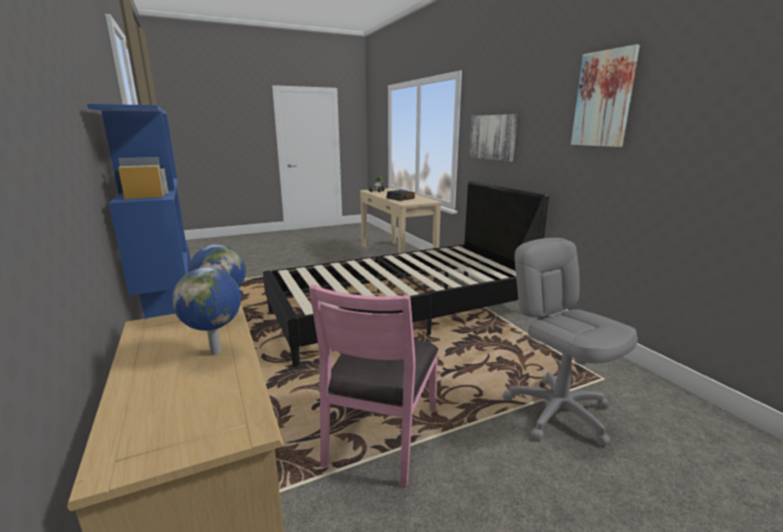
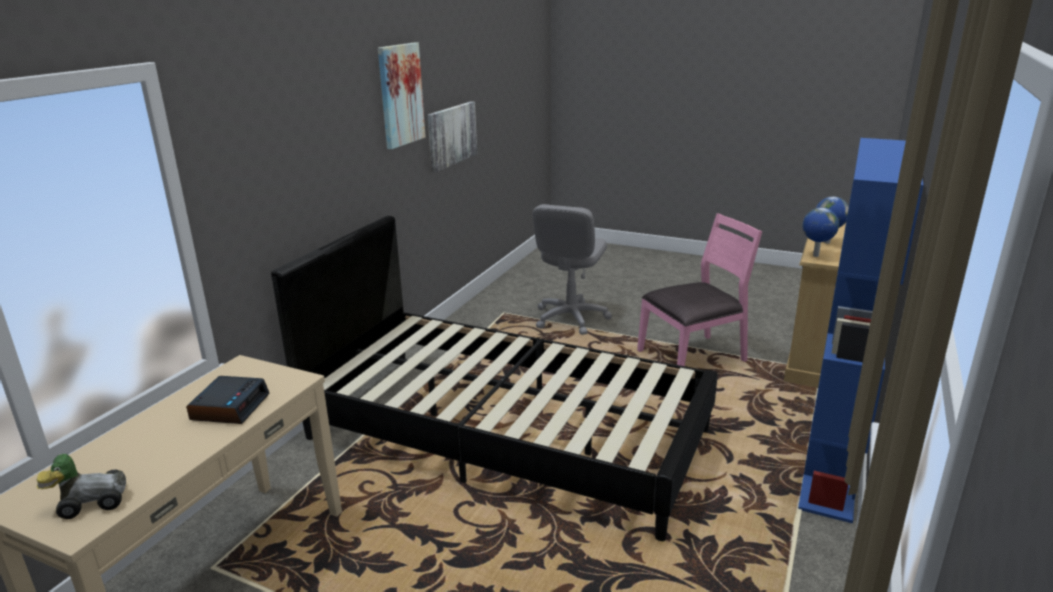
camera: 130 degrees left, 5 degrees up
picture [469,114,517,162] -> picture moved to [427,101,477,172]

